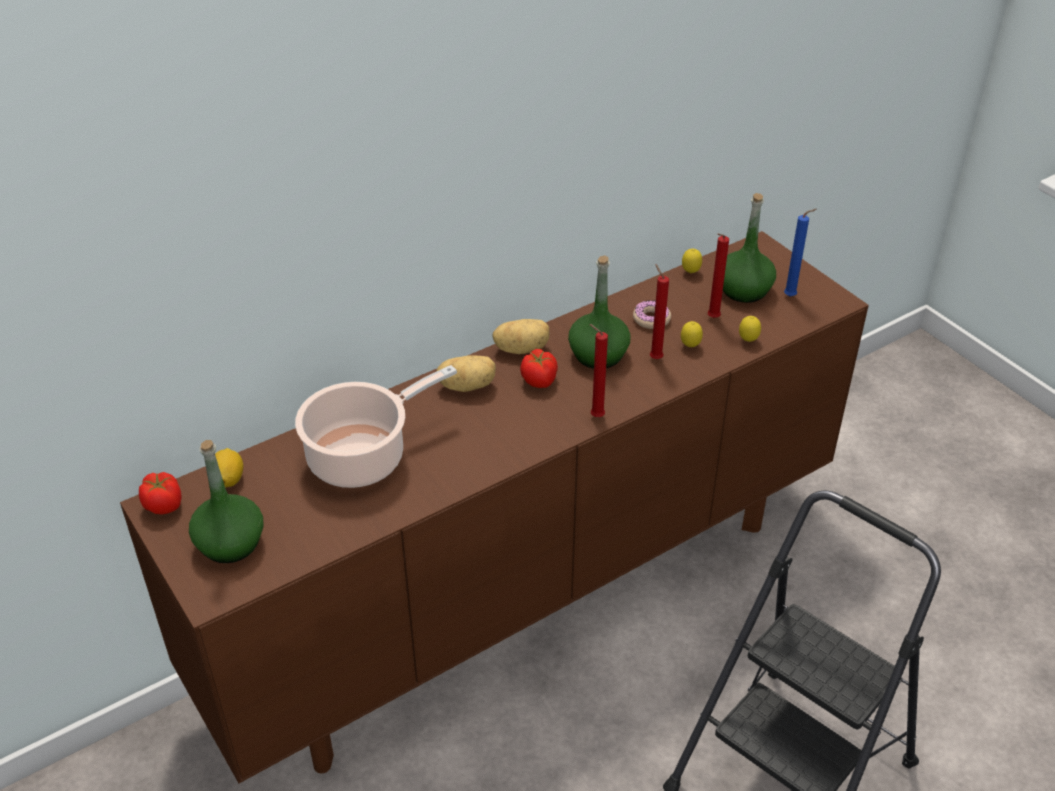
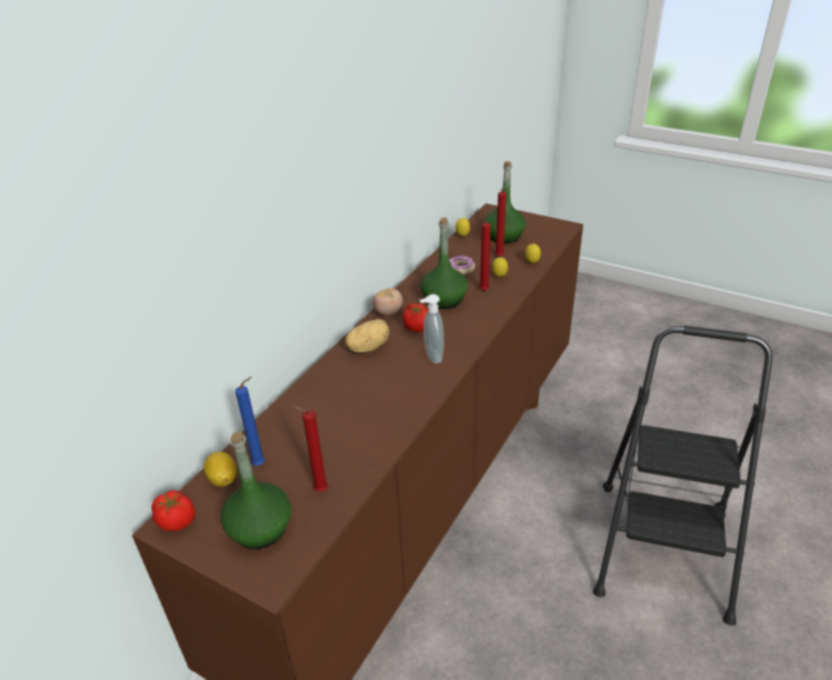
camera: 25 degrees left, 5 degrees down
cooking pot [295,365,457,488] -> none
potato [492,319,550,354] -> tomato [373,288,403,315]
red candle [589,324,608,417] -> red candle moved to [294,407,328,492]
blue candle [784,209,817,297] -> blue candle moved to [235,377,265,466]
none -> soap dispenser [420,294,444,364]

